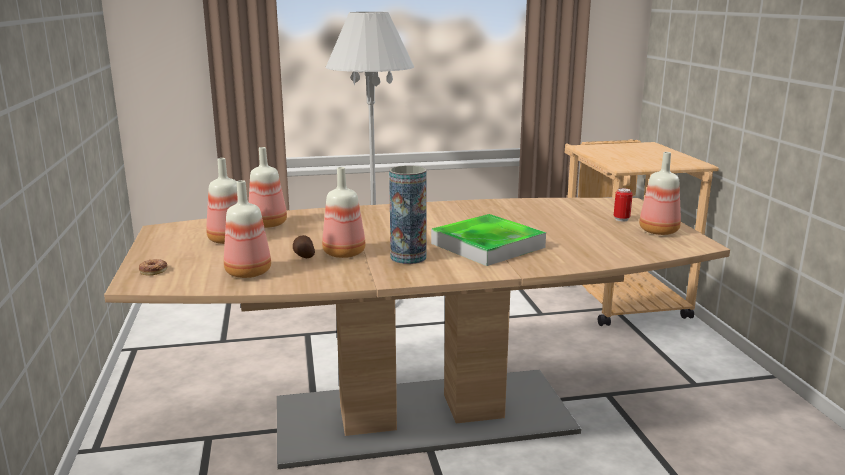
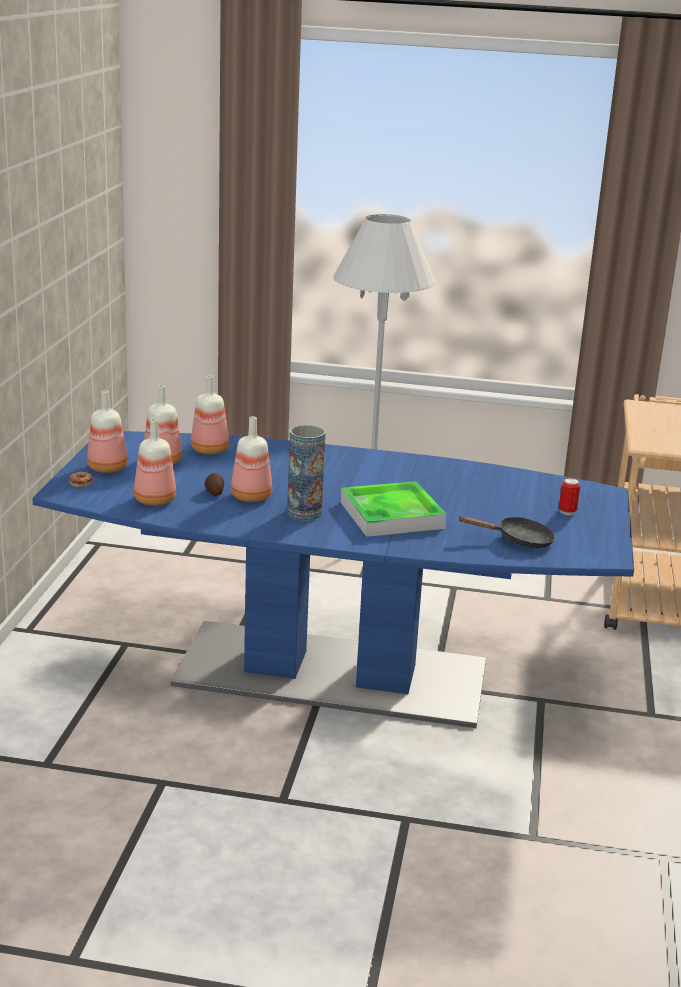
camera: 20 degrees right, 5 degrees up
brown dining table [104,198,730,469] -> blue dining table [33,431,634,728]
bottle [639,152,681,235] -> bottle moved to [87,390,128,473]
none -> black frying pan [459,516,556,548]

